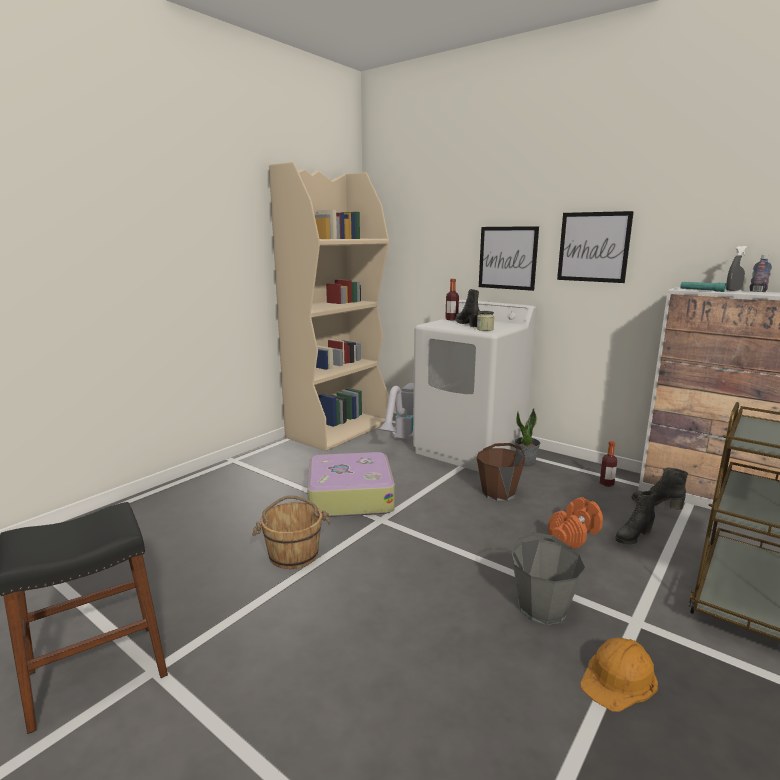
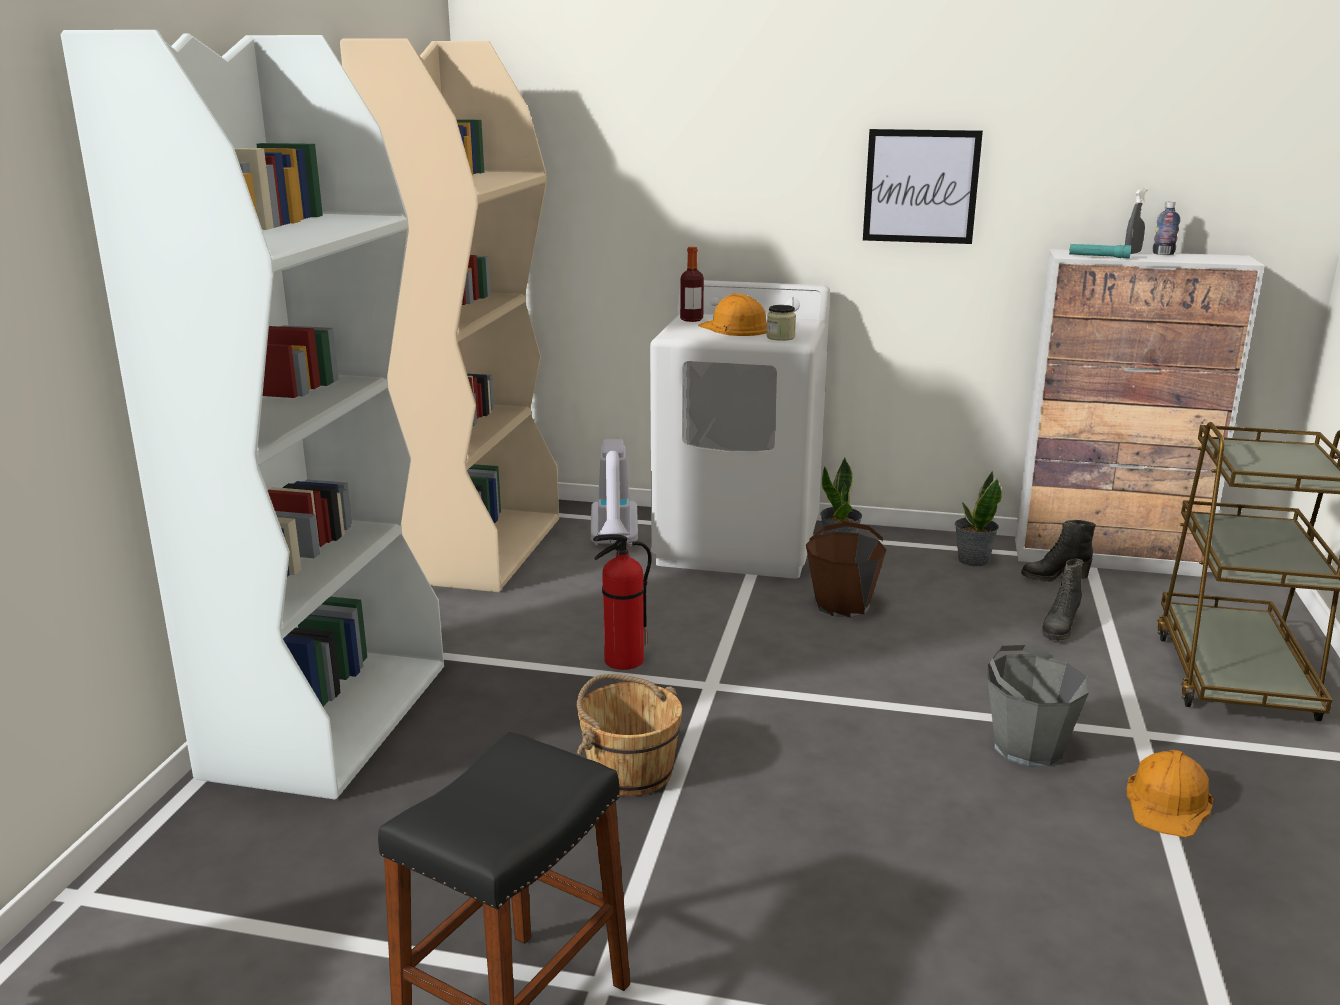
camera: 25 degrees left, 5 degrees up
suitcase [307,452,395,517] -> fire extinguisher [593,534,652,670]
black boot [456,289,480,327] -> orange hard hat [698,293,767,336]
picture [479,226,539,291] -> none
orange dumbbell [548,497,603,549] -> none
bottle [600,441,617,487] -> potted plant [955,470,1002,567]
none -> white bookcase [61,30,444,800]

